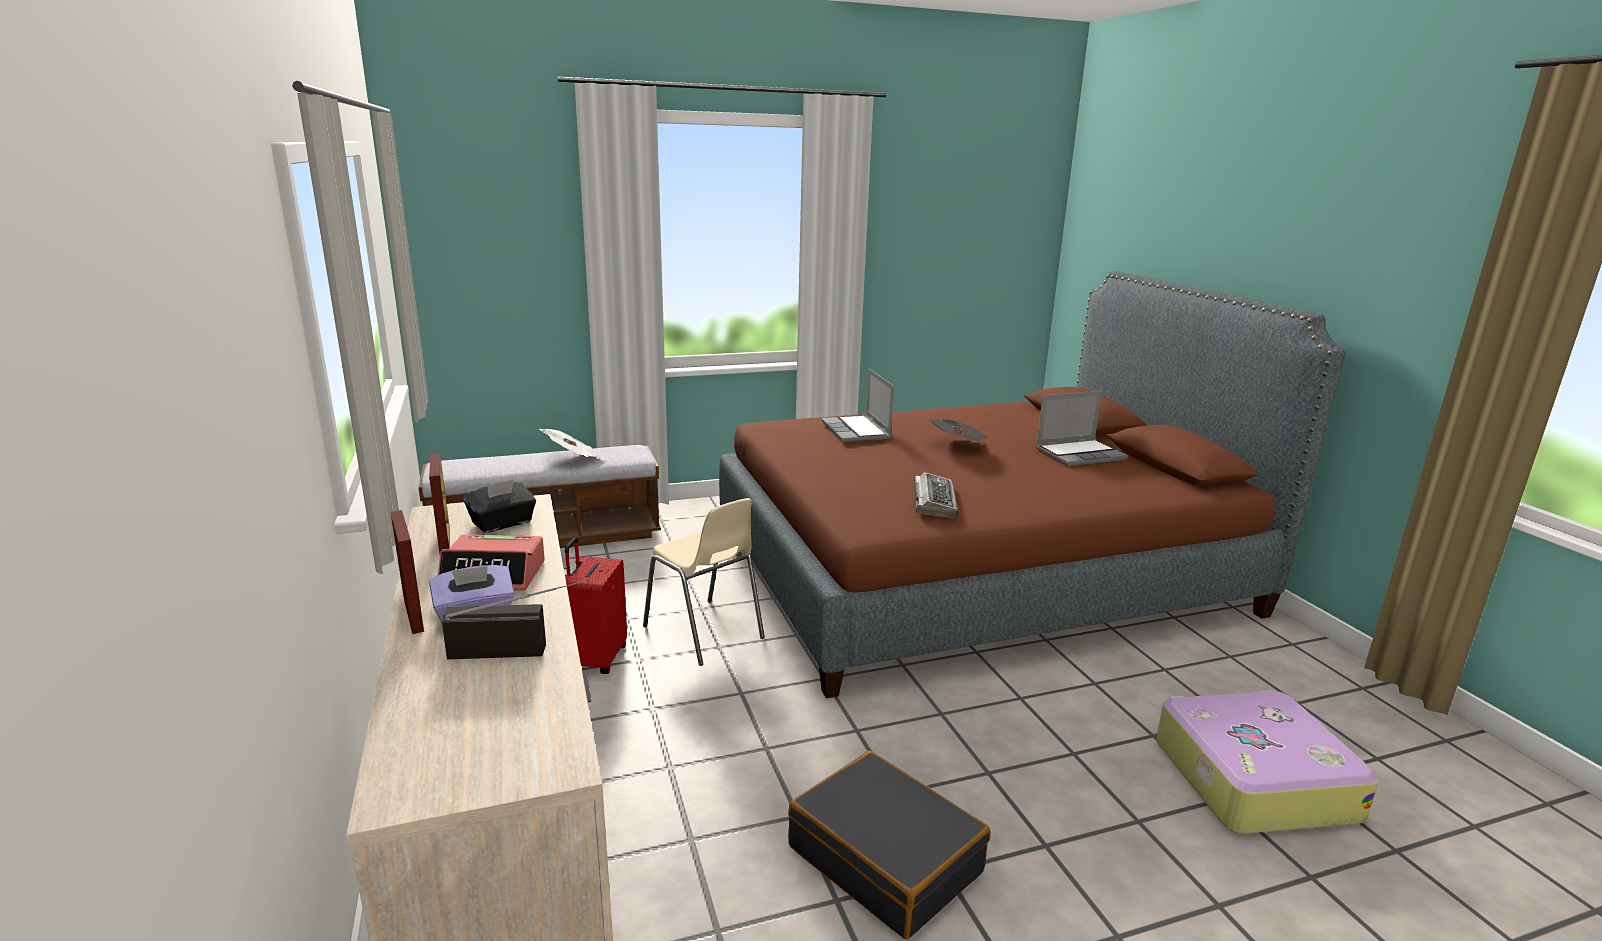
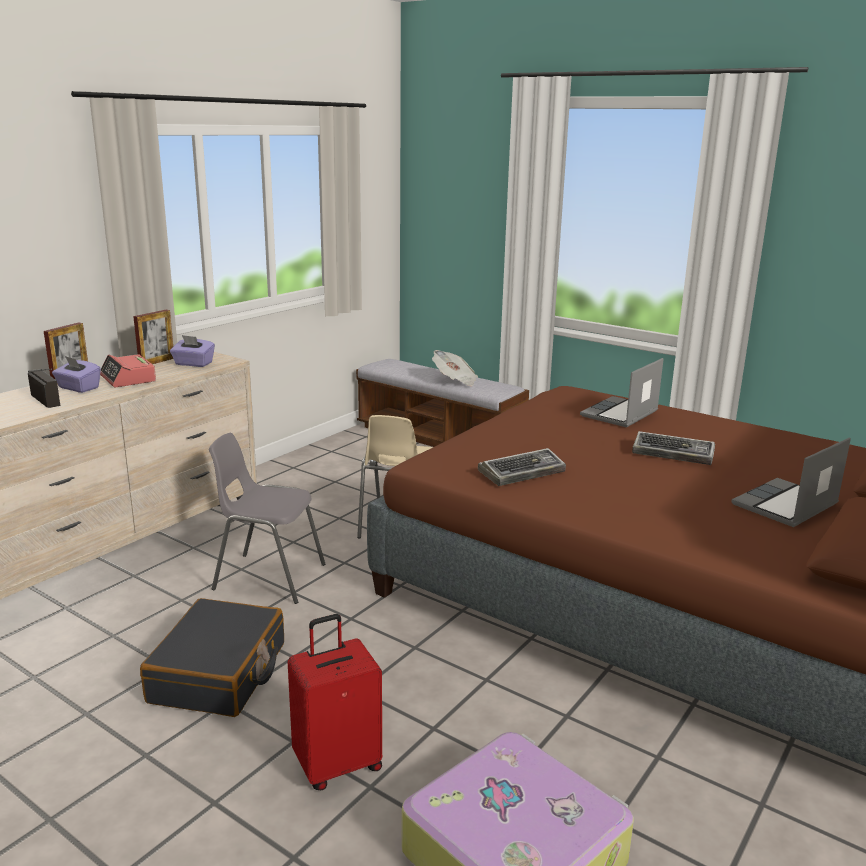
camera: 55 degrees right, 0 degrees up
black tissue box [463,480,536,533] -> purple tissue box [170,335,215,367]
red suitcase [565,537,627,674] -> red suitcase moved to [288,614,382,791]
newspaper [927,419,987,441] -> keyboard [632,431,715,465]
laptop [1036,391,1128,466] -> laptop turned 105 degrees clockwise [731,438,851,527]
none -> grey chair [209,433,325,604]

